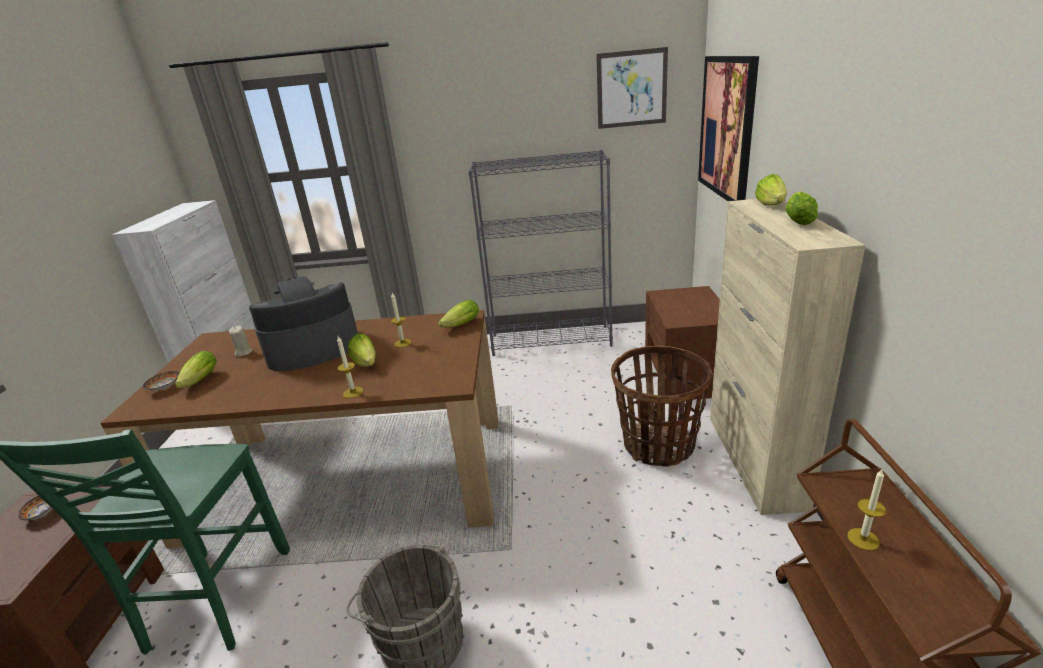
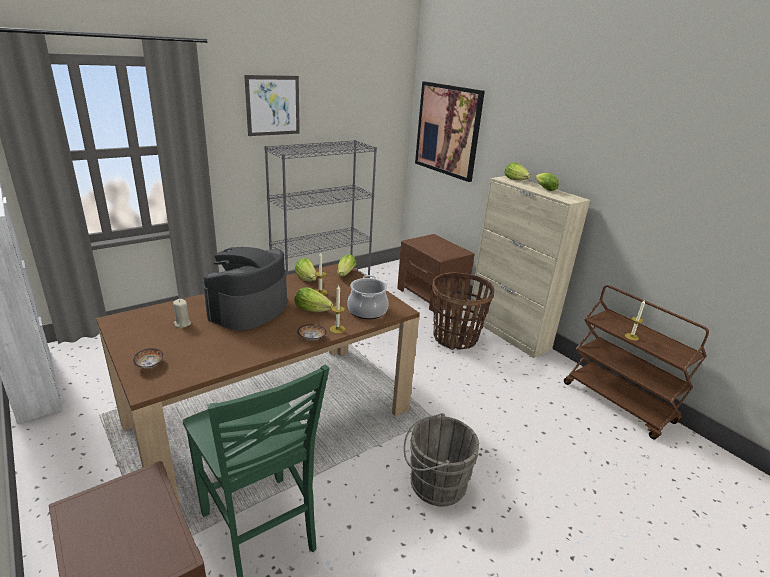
camera: 40 degrees left, 0 degrees up
bowl [18,495,52,520] -> bowl moved to [297,324,327,340]
lettuce [175,351,217,388] -> lettuce moved to [295,258,317,282]
picture [596,47,668,129] -> picture moved to [244,75,300,136]
none -> cooking pot [347,275,389,319]

